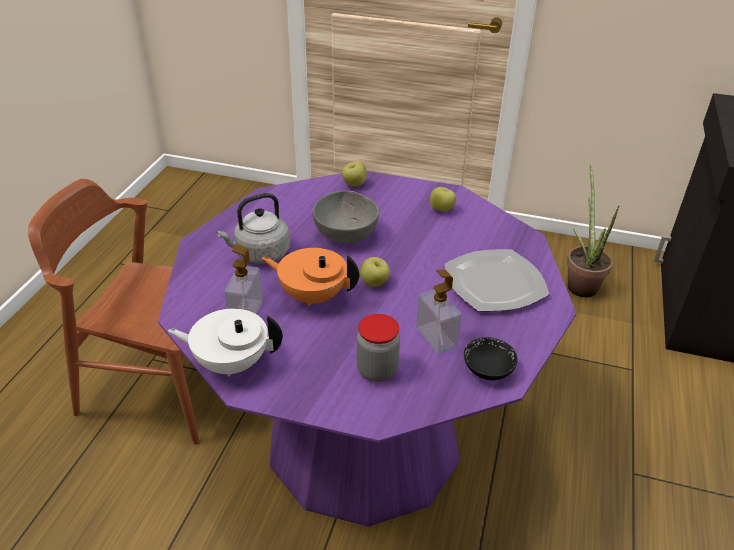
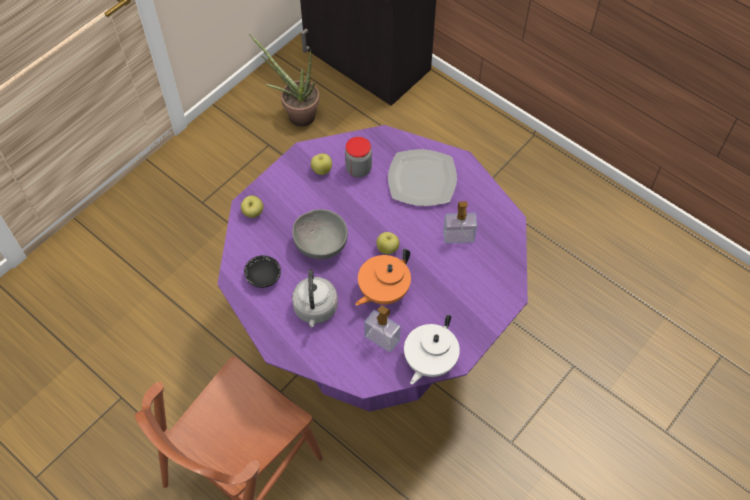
camera: 65 degrees left, 20 degrees up
jar [357,314,400,382] -> jar moved to [345,137,372,177]
black bowl [464,337,518,380] -> black bowl moved to [244,255,281,288]

